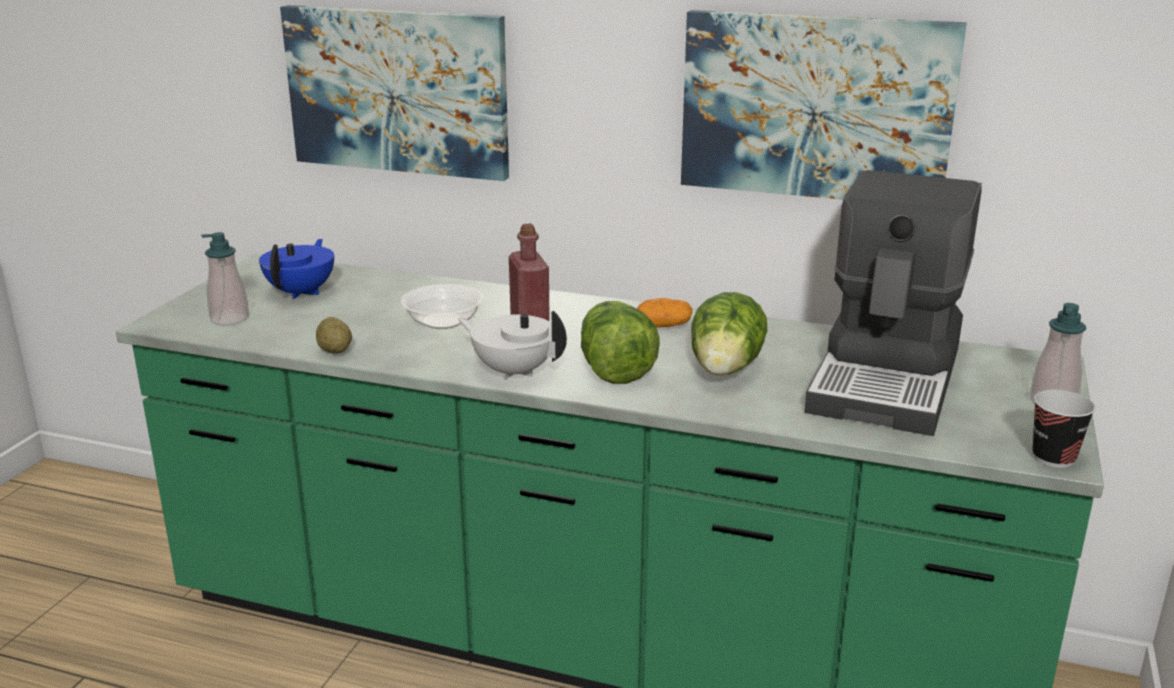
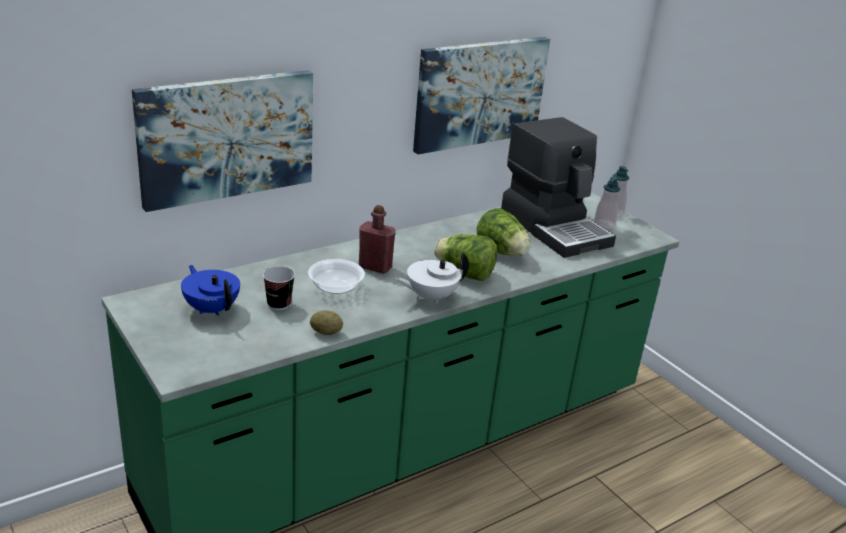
camera: 55 degrees left, 5 degrees up
soap dispenser [201,232,249,325] -> soap dispenser moved to [594,177,620,230]
potato [637,298,692,328] -> none
cup [1032,390,1096,468] -> cup moved to [263,266,295,310]

